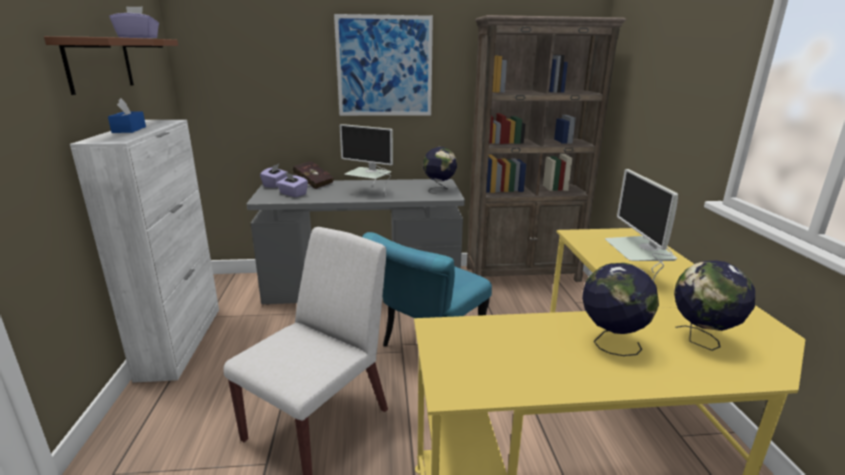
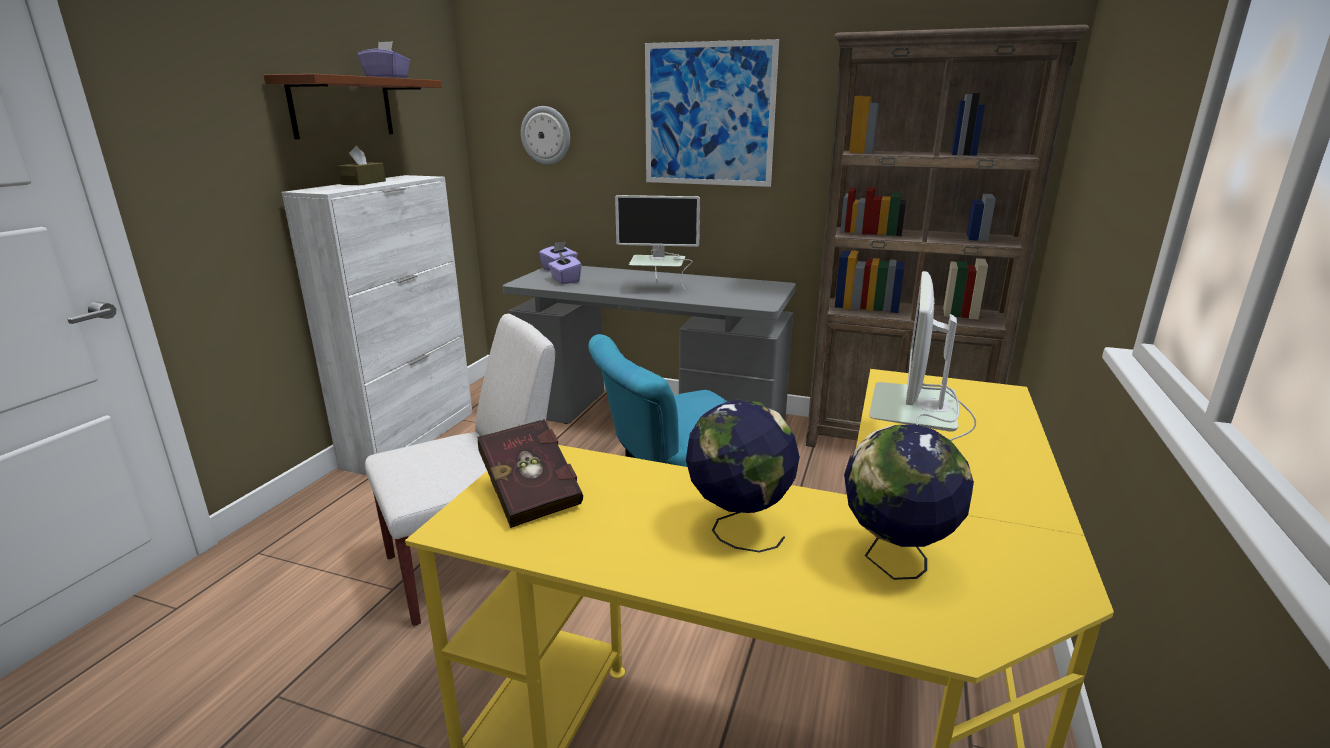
camera: 25 degrees right, 0 degrees up
blue tissue box [108,98,146,133] -> brown tissue box [338,146,386,185]
red book [292,161,334,189] -> red book moved to [477,419,583,528]
monitor [340,124,393,195] -> monitor turned 45 degrees counterclockwise [615,195,700,289]
globe [423,147,457,194] -> none
none -> wall clock [521,106,570,164]

